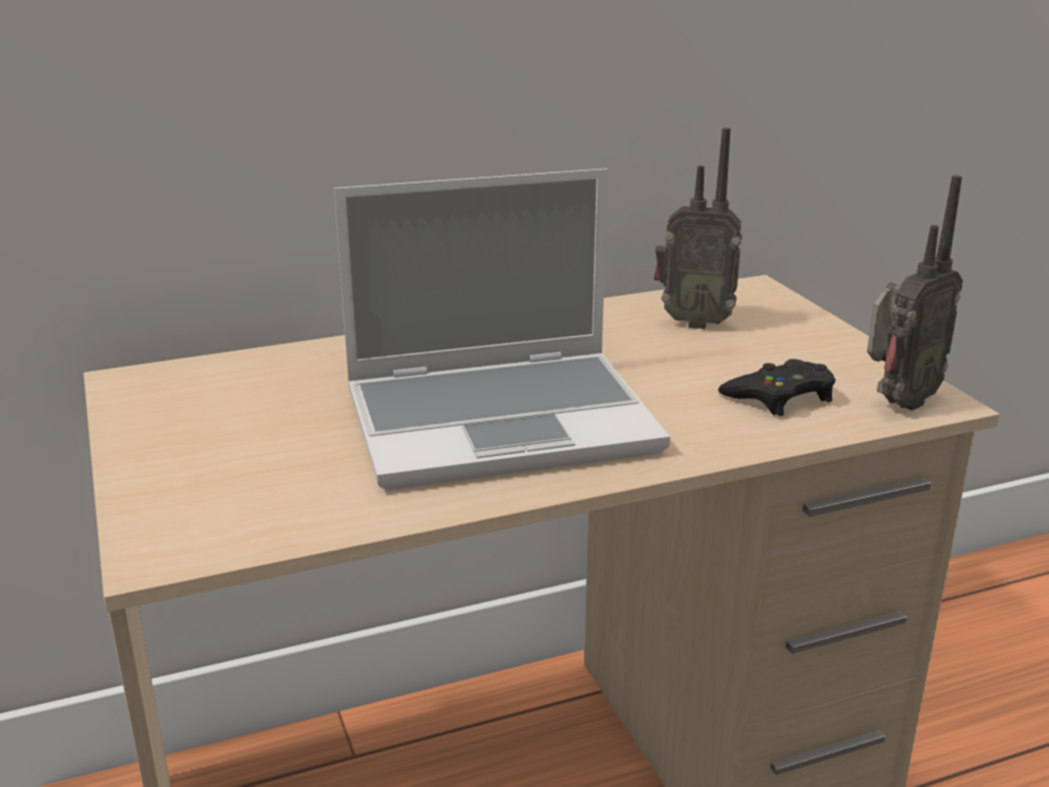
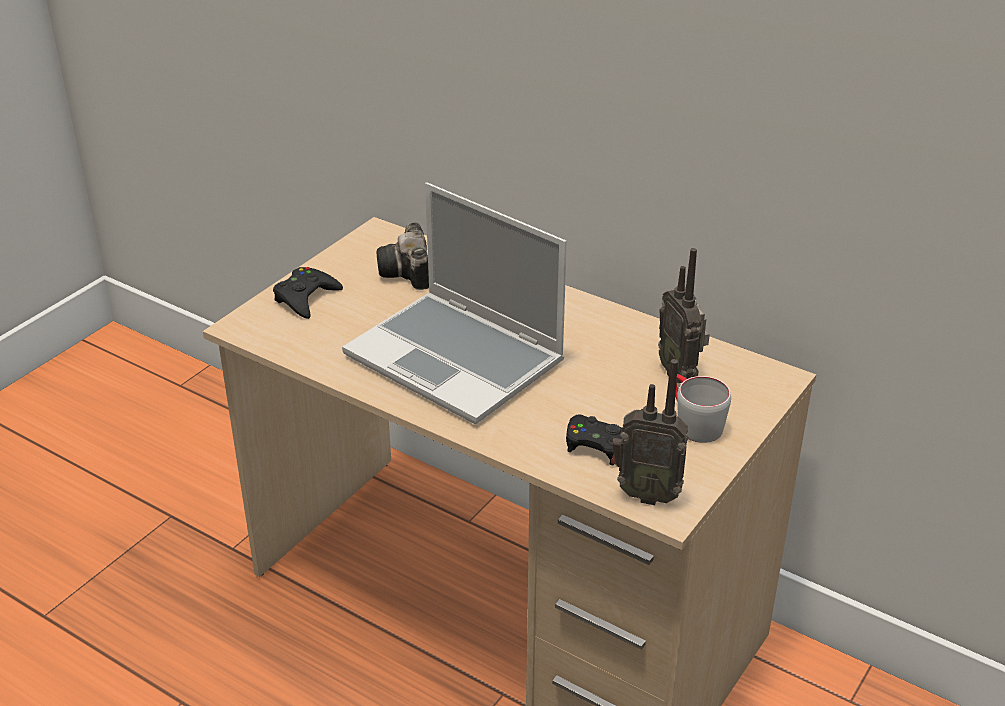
camera: 55 degrees right, 10 degrees up
none -> black game controller [273,267,343,319]
none -> camera [377,222,429,290]
none -> grey mug [675,374,731,443]

